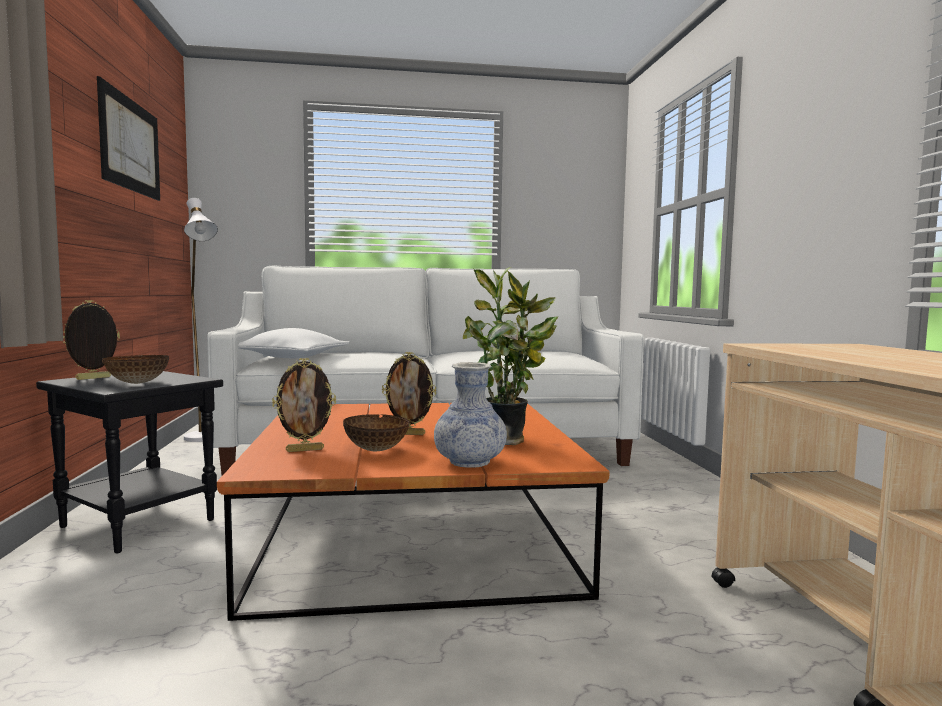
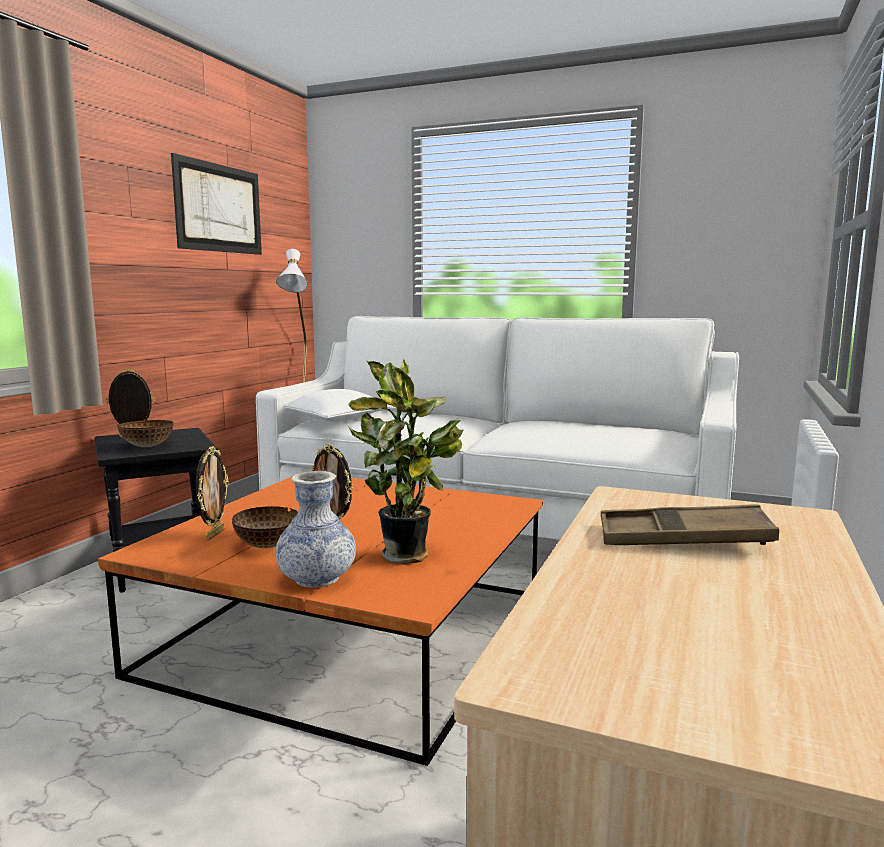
camera: 30 degrees right, 5 degrees up
picture frame [272,358,336,452] -> picture frame turned 90 degrees counterclockwise [195,446,229,540]
none -> brown tray [601,504,779,545]

